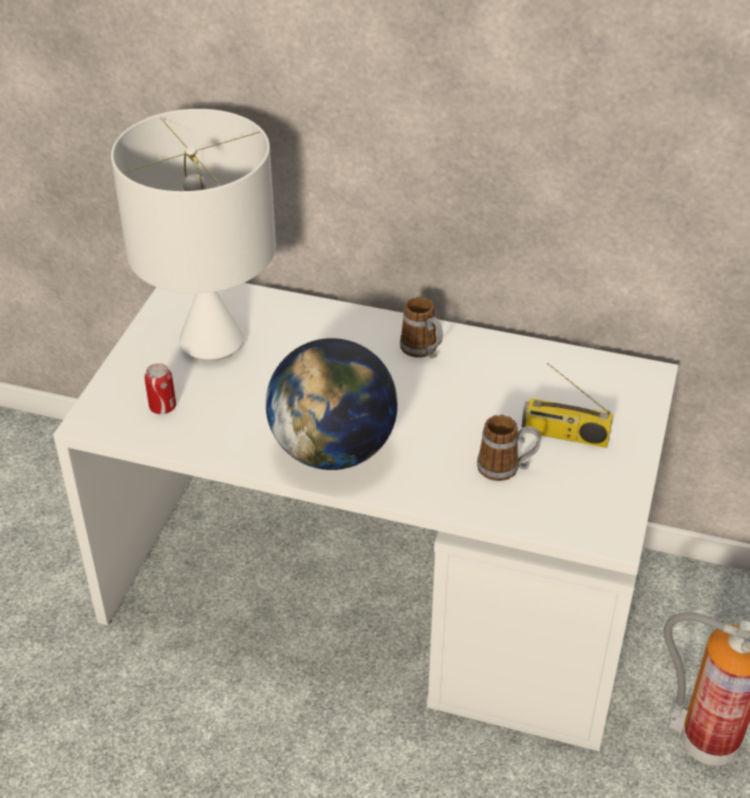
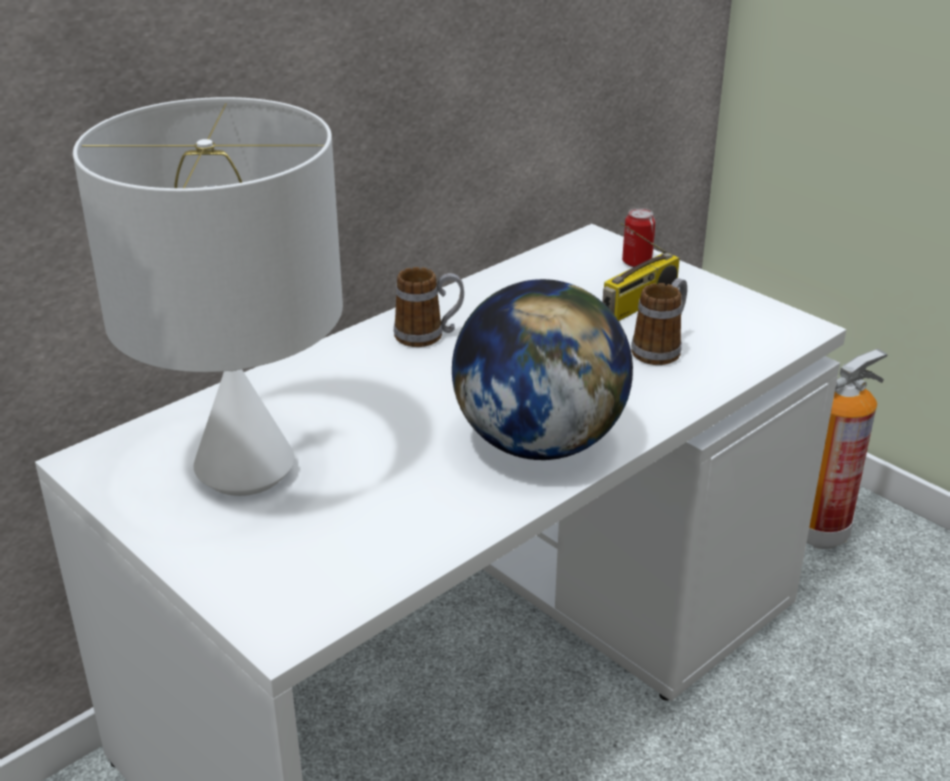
camera: 60 degrees left, 10 degrees down
can [145,363,176,414] -> can moved to [622,208,655,267]

